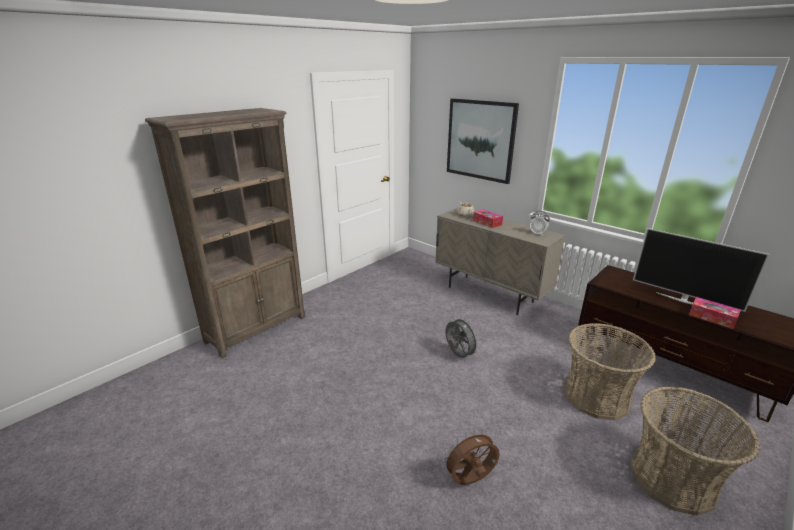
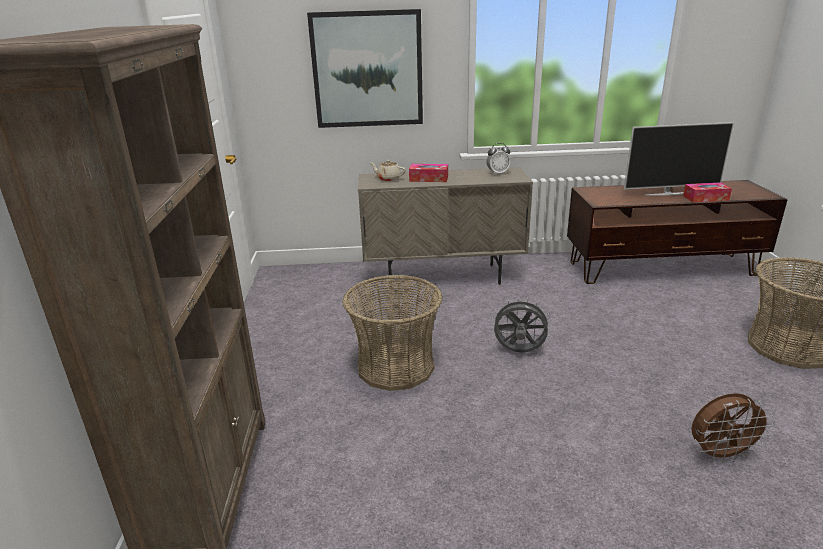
camera: 45 degrees left, 0 degrees up
brown fan [442,430,500,485] -> brown fan turned 120 degrees counterclockwise [691,393,773,464]
basket [564,323,656,420] -> basket moved to [342,275,443,391]

